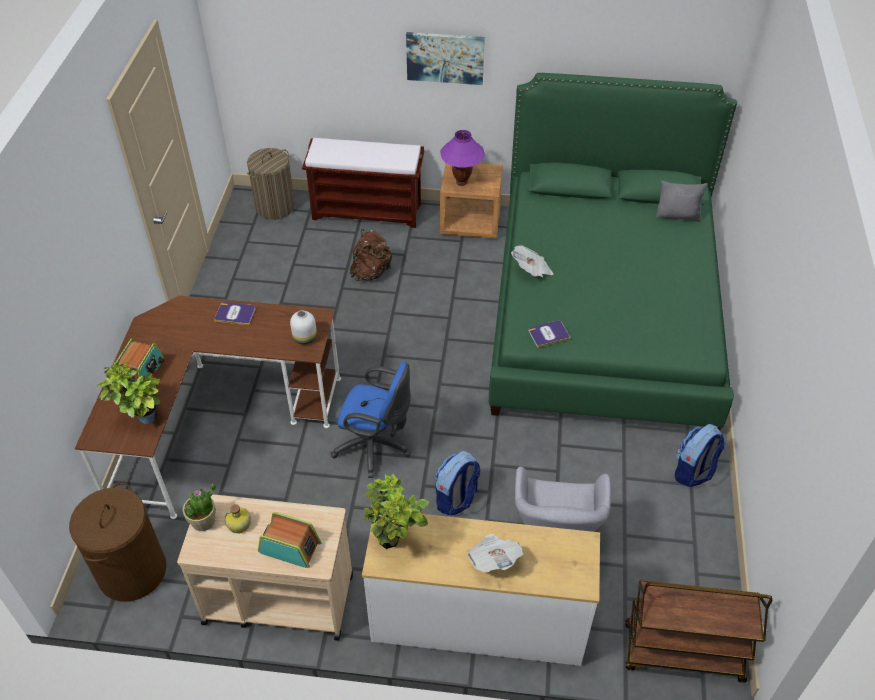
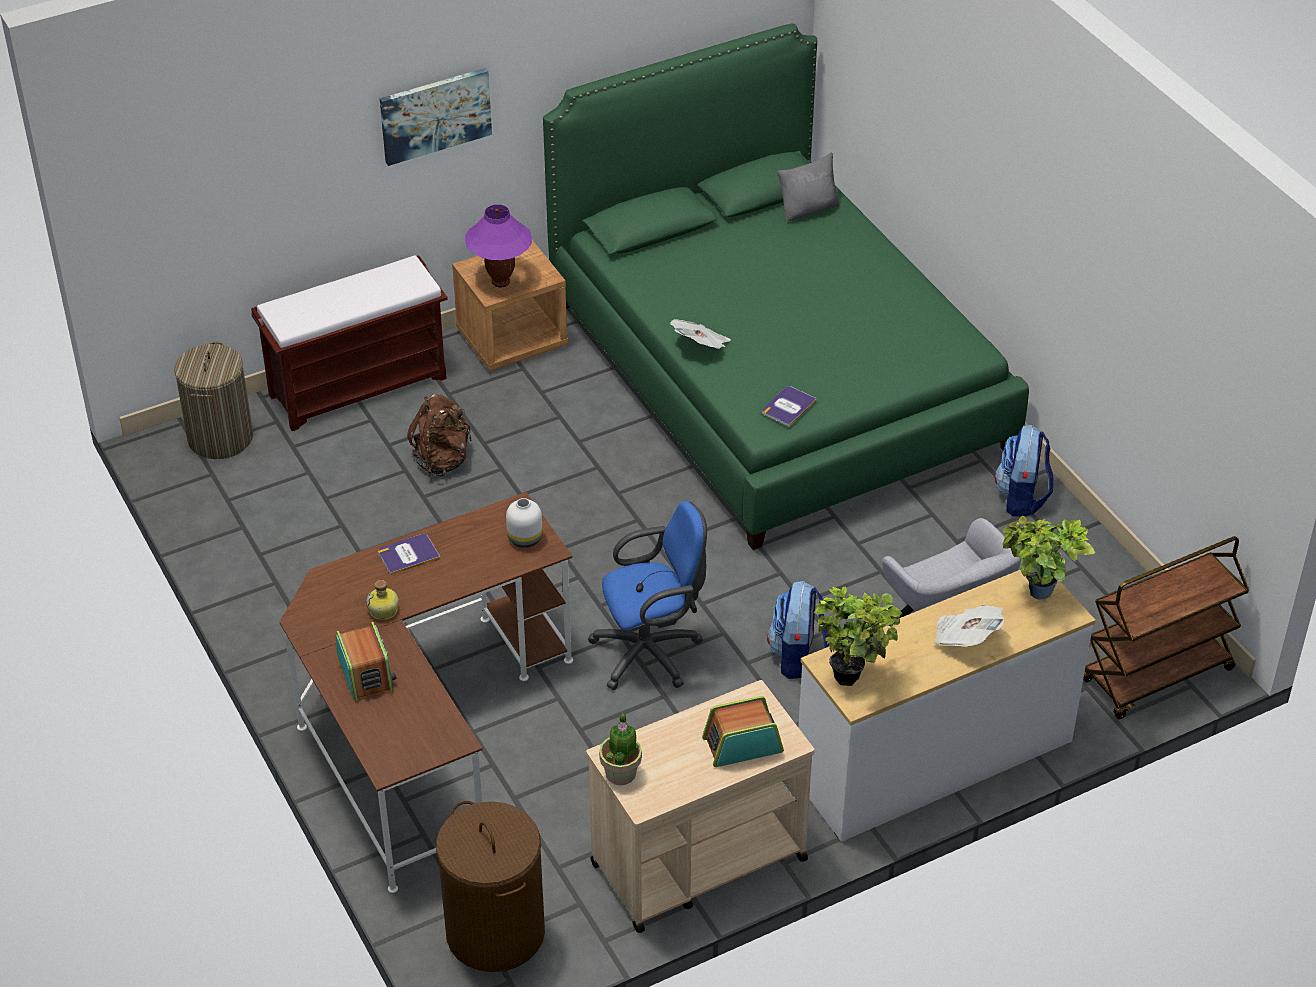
camera: 35 degrees left, 5 degrees down
potted plant [97,361,161,424] -> potted plant moved to [1003,516,1095,600]
bottle [225,504,251,534] -> bottle moved to [366,580,399,620]

